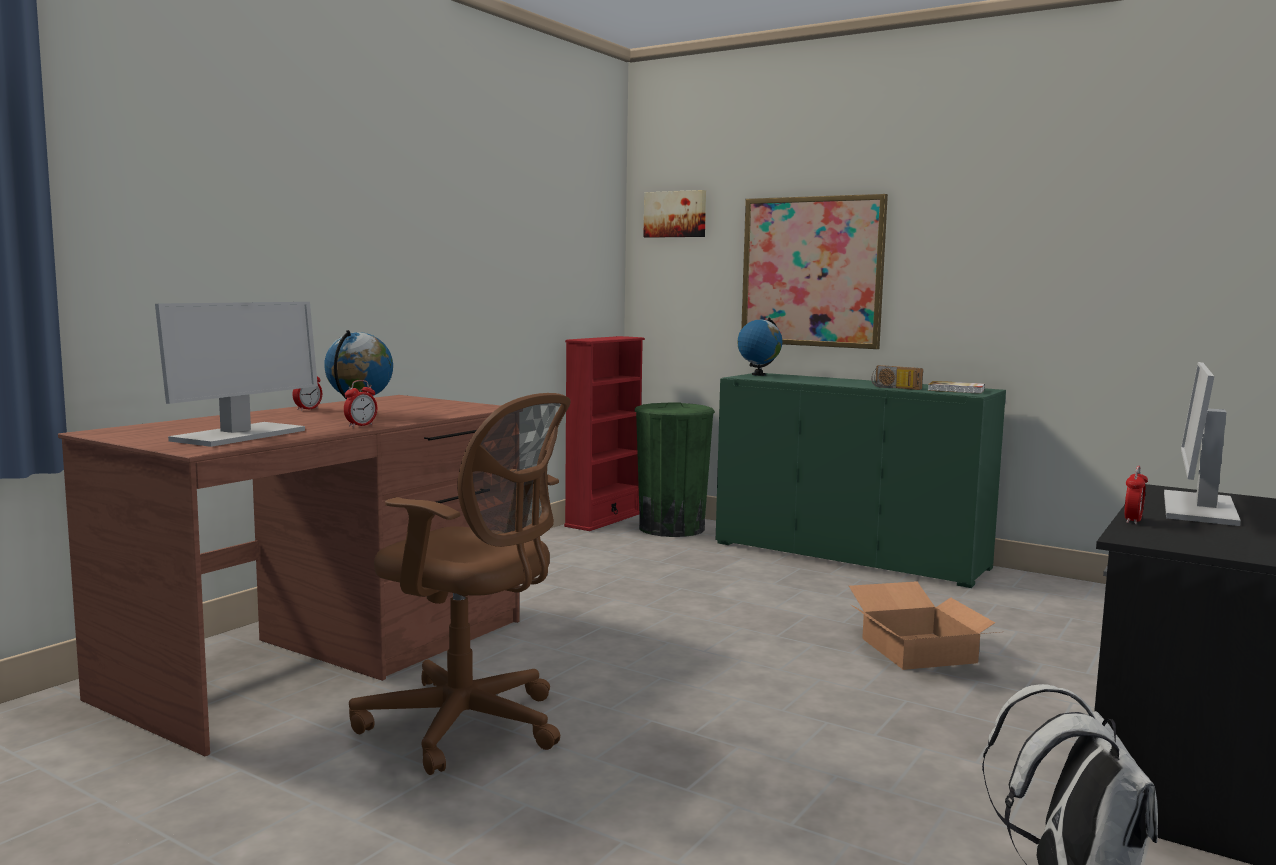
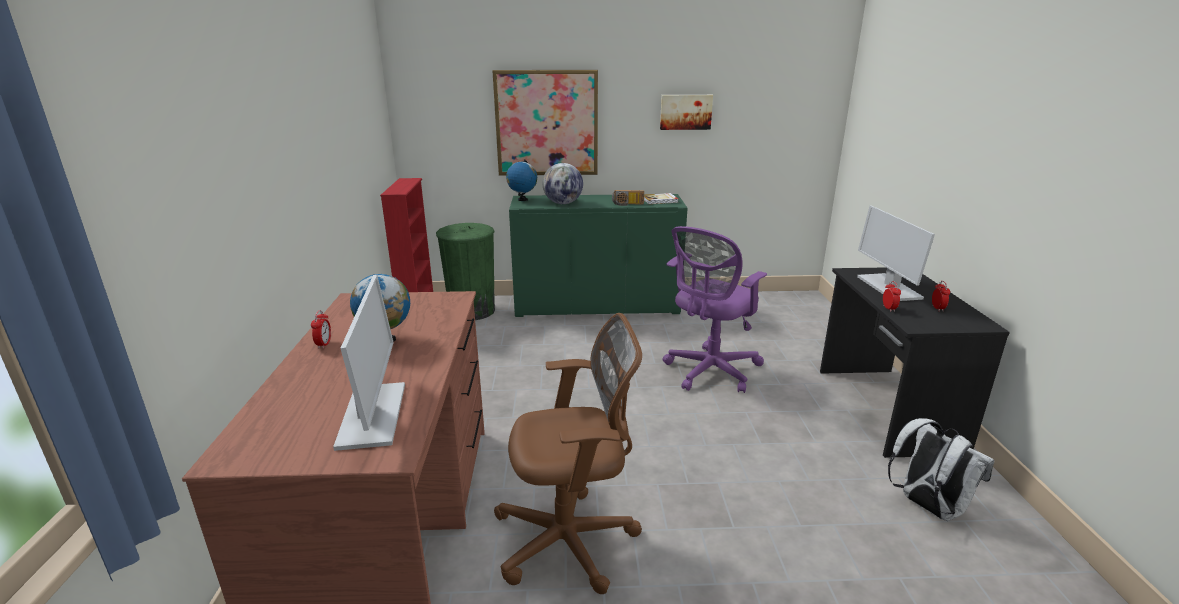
camera: 35 degrees left, 15 degrees up
alarm clock [344,380,377,427] -> alarm clock moved to [932,281,950,311]
picture [643,190,706,238] -> picture moved to [660,95,713,130]
cardboard box [849,581,999,670] -> purple office chair [662,226,767,393]
none -> globe [543,163,583,204]

